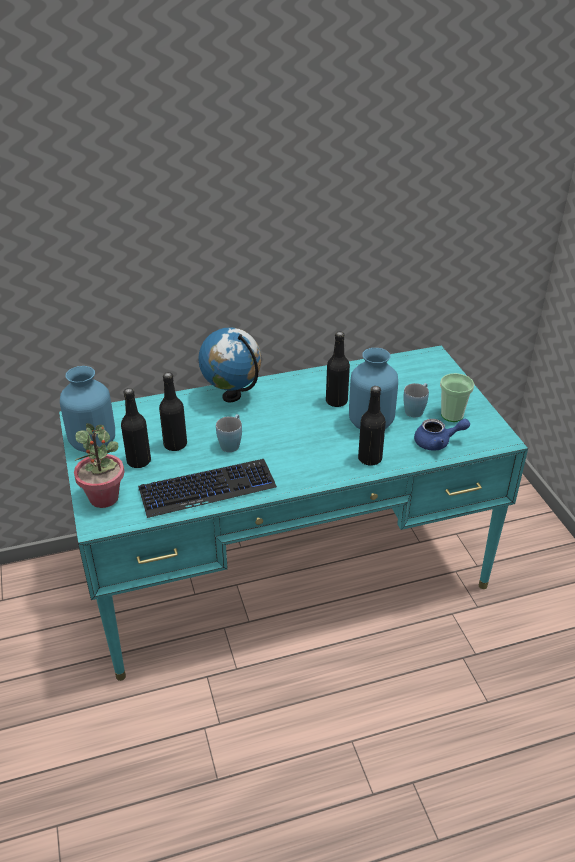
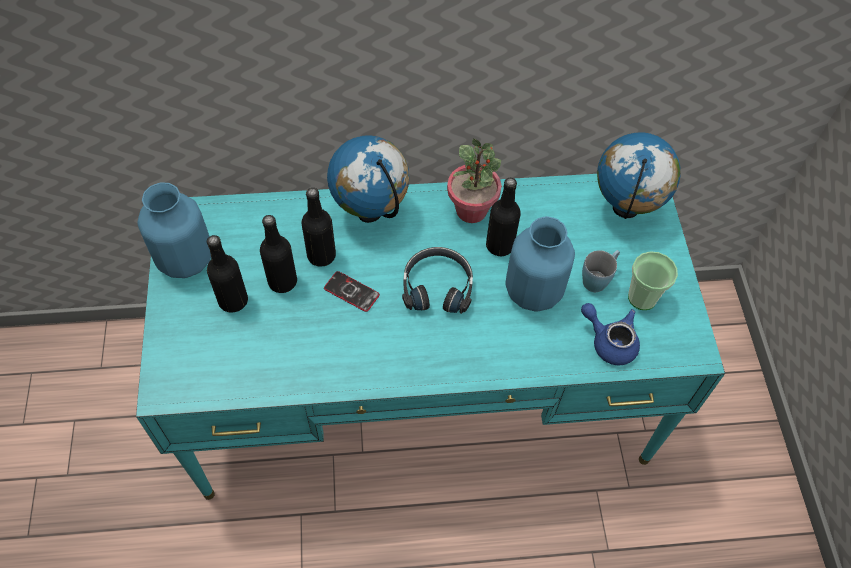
camera: 10 degrees right, 20 degrees up
potted plant [74,423,124,508] -> potted plant moved to [447,139,502,223]
keyboard [138,459,277,518] -> none
blue mug [216,414,242,452] -> phone [324,271,380,312]
black bottle [358,386,386,466] -> black bottle moved to [301,188,336,267]
blue teapot [414,419,470,451] -> blue teapot turned 150 degrees counterclockwise [581,303,640,365]
none -> black headphones [402,247,473,314]
none -> globe [597,132,681,219]

